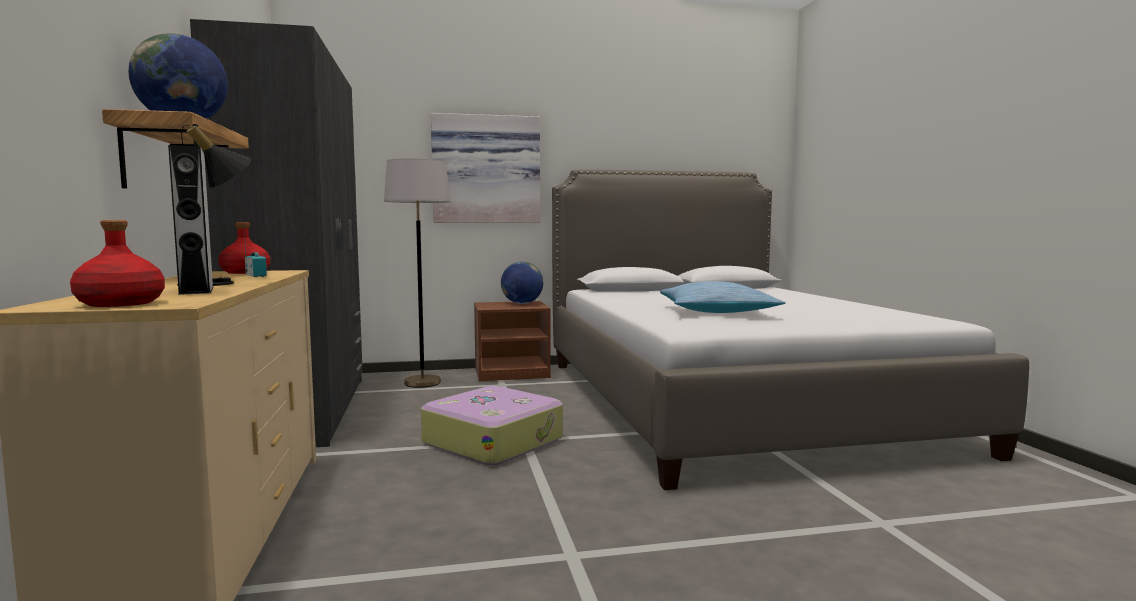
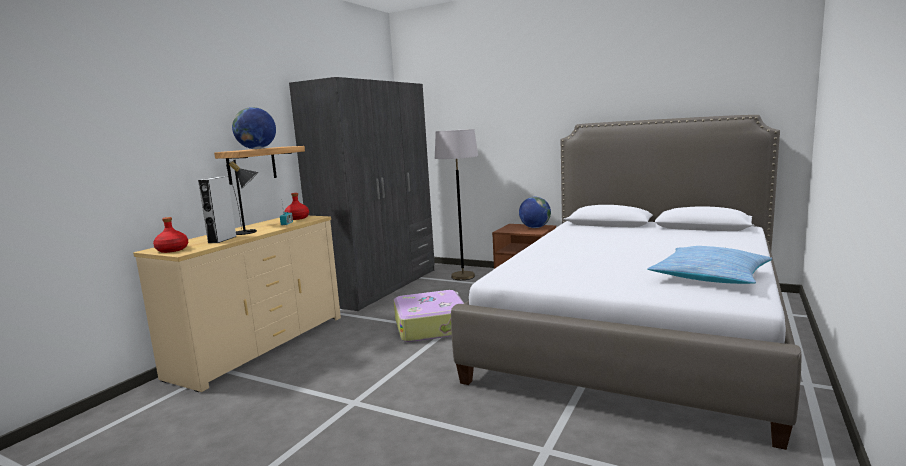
camera: 40 degrees right, 5 degrees up
picture [431,113,540,223] -> none
pillow [660,281,785,313] -> pillow moved to [647,246,772,284]

